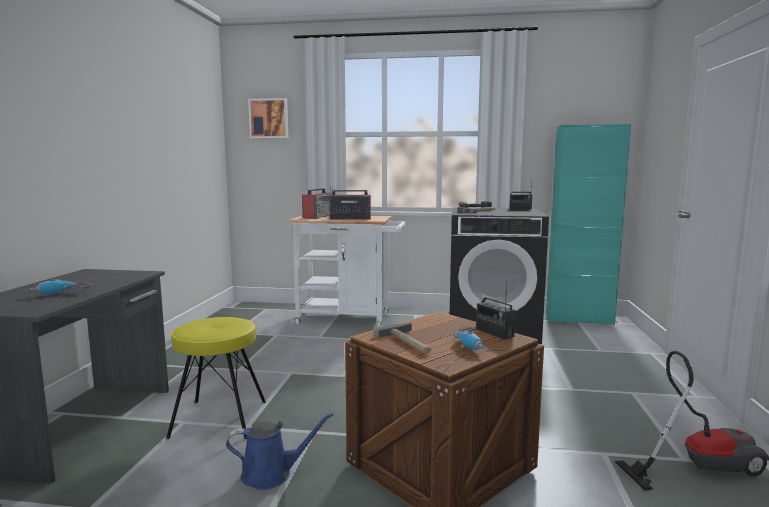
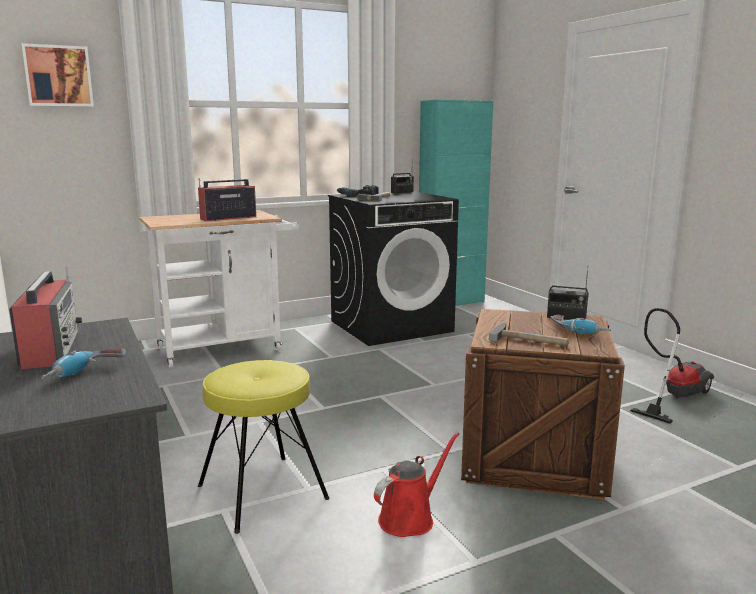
camera: 35 degrees left, 5 degrees up
blue watering can [226,413,334,490] -> red watering can [374,432,459,537]
radio [302,187,332,219] -> radio moved to [9,265,82,369]

